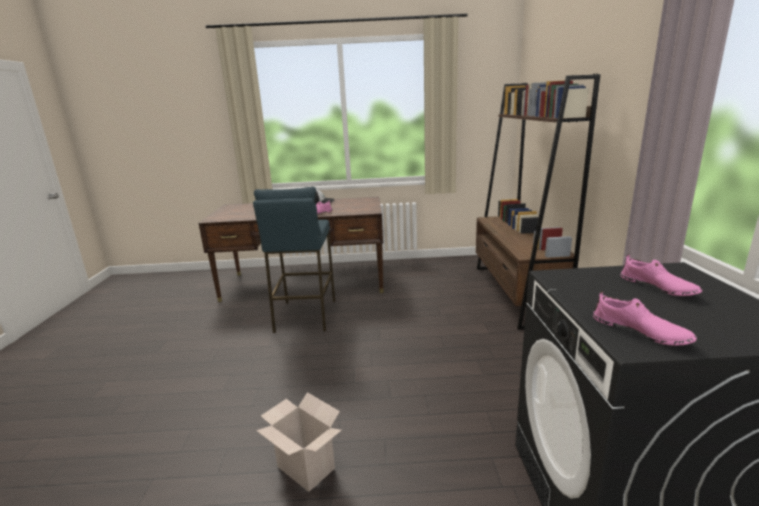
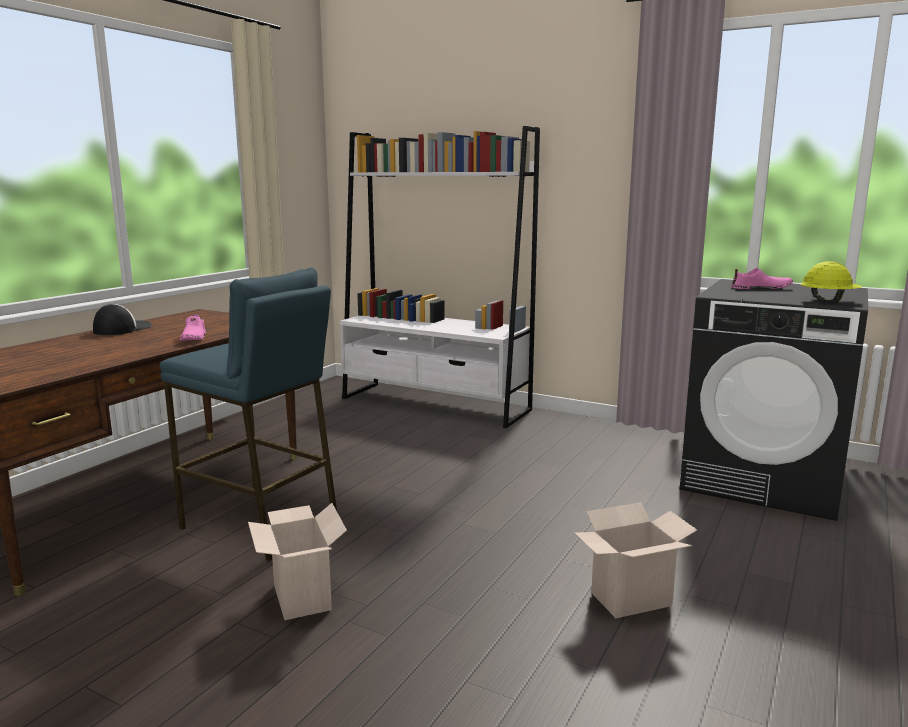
camera: 60 degrees left, 5 degrees down
brown bookcase [476,74,601,330] -> white bookcase [340,126,540,428]
pink shoe [593,291,697,346] -> yellow hard hat [800,261,862,302]
none -> cardboard box [248,503,347,621]

